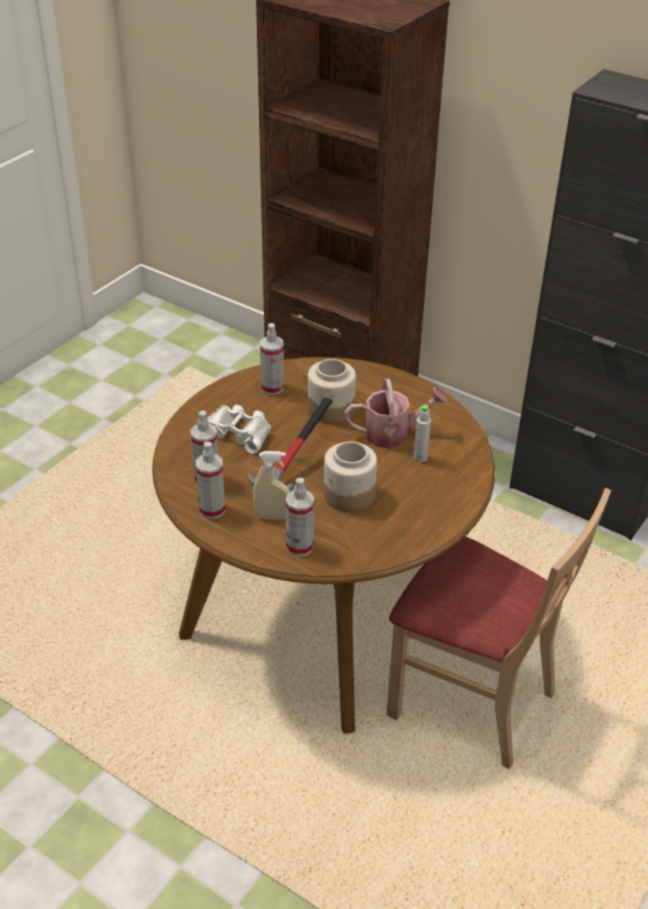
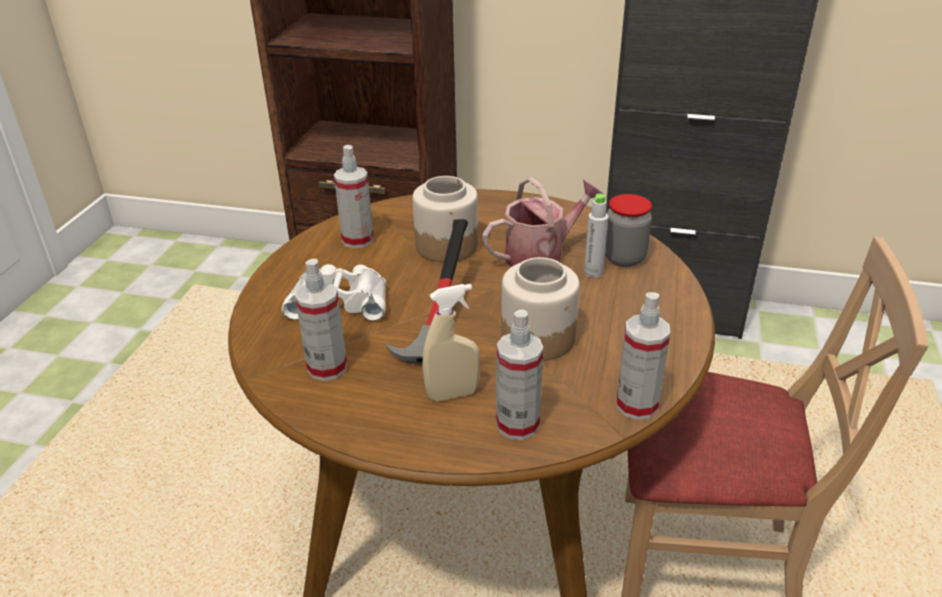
camera: 20 degrees left, 5 degrees down
spray bottle [196,442,225,519] -> spray bottle moved to [617,292,670,420]
none -> jar [605,194,652,267]

